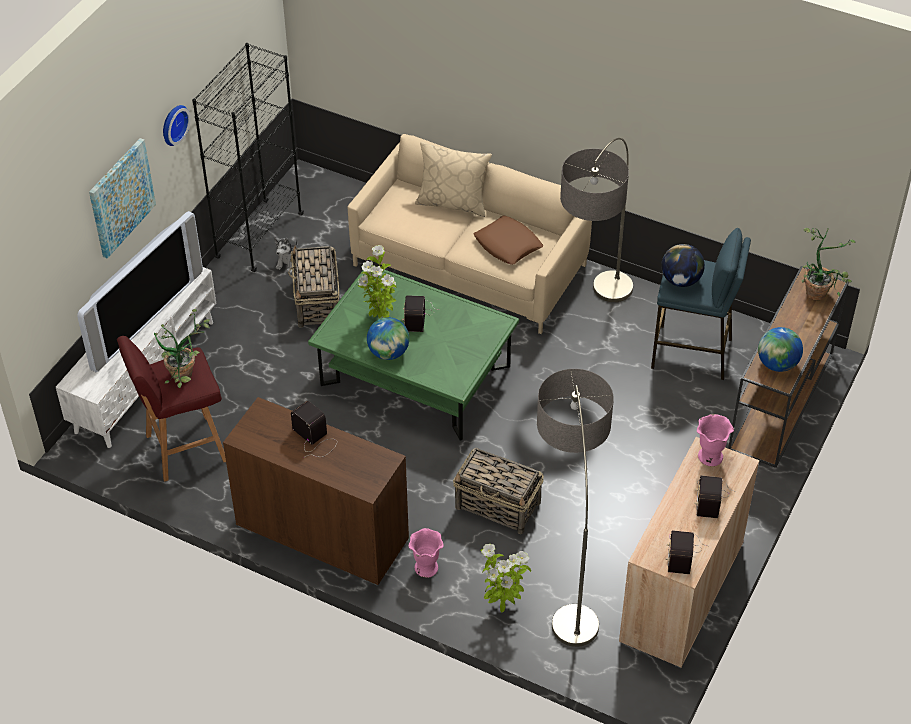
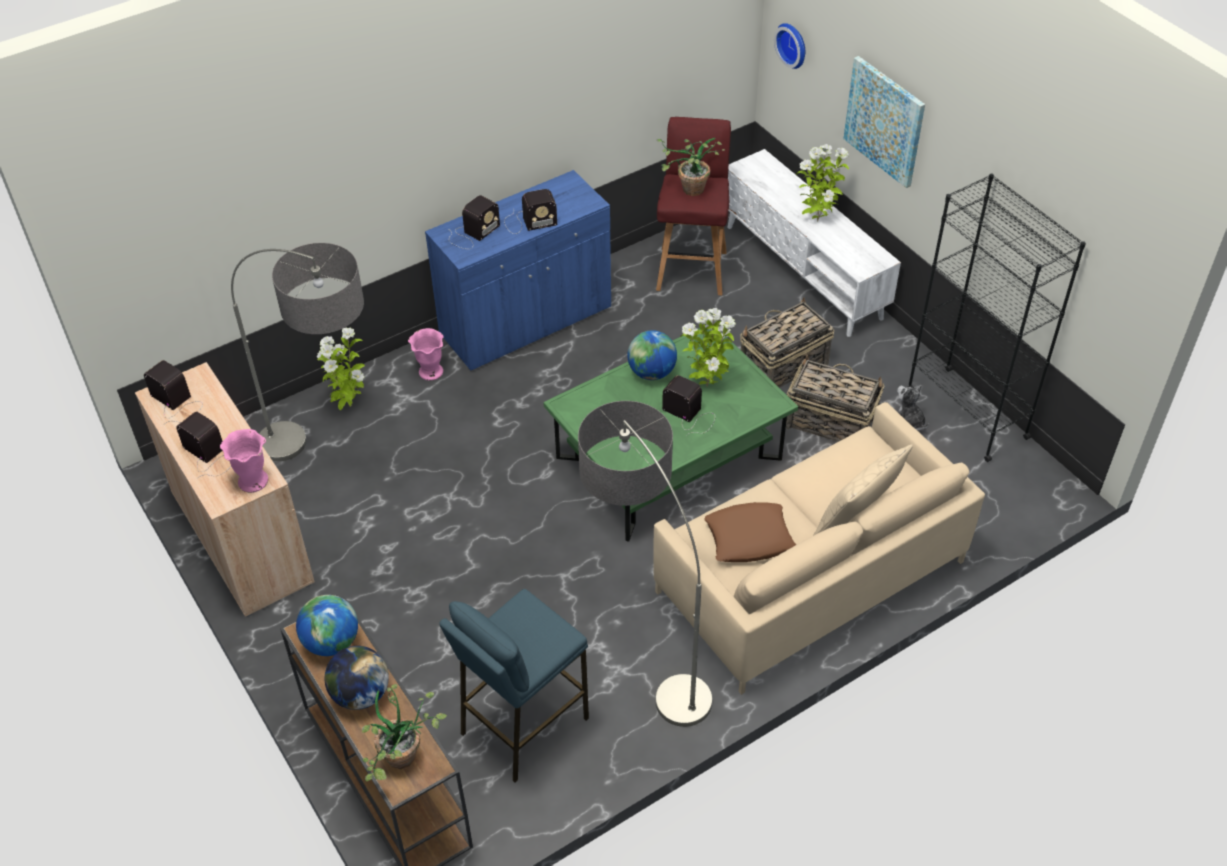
camera: 120 degrees right, 0 degrees up
television [77,211,203,372] -> potted plant [796,144,849,222]
wall clock [163,105,191,146] -> wall clock moved to [774,23,805,69]
brown cabinet [223,397,409,586] -> blue cabinet [425,170,611,371]
basket [453,448,544,534] -> basket moved to [740,297,834,388]
globe [661,244,705,287] -> globe moved to [325,646,389,710]
none -> radio [449,195,500,249]

